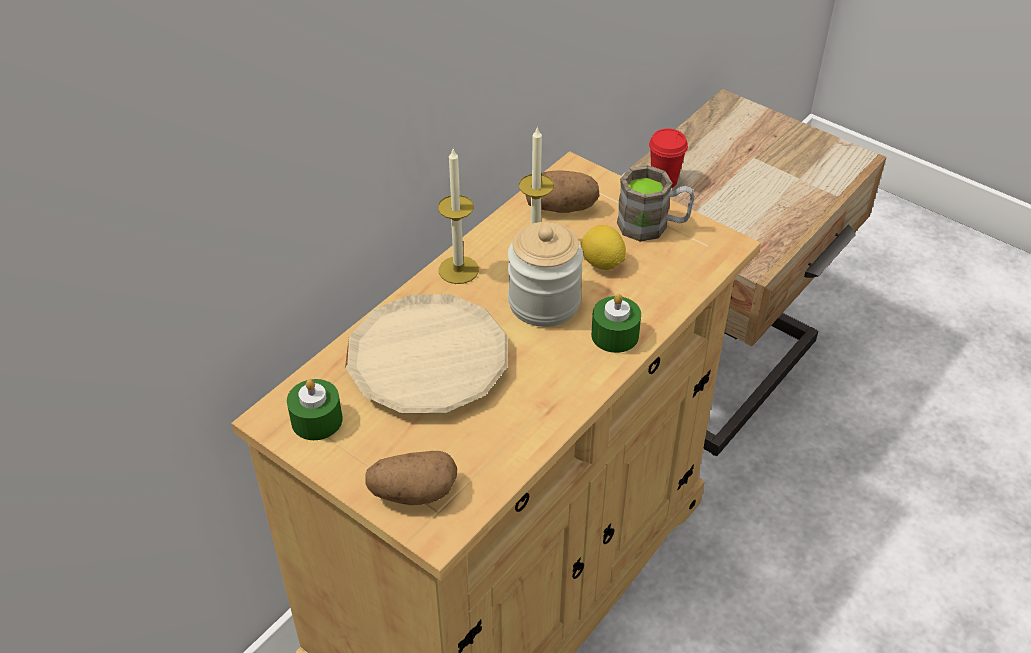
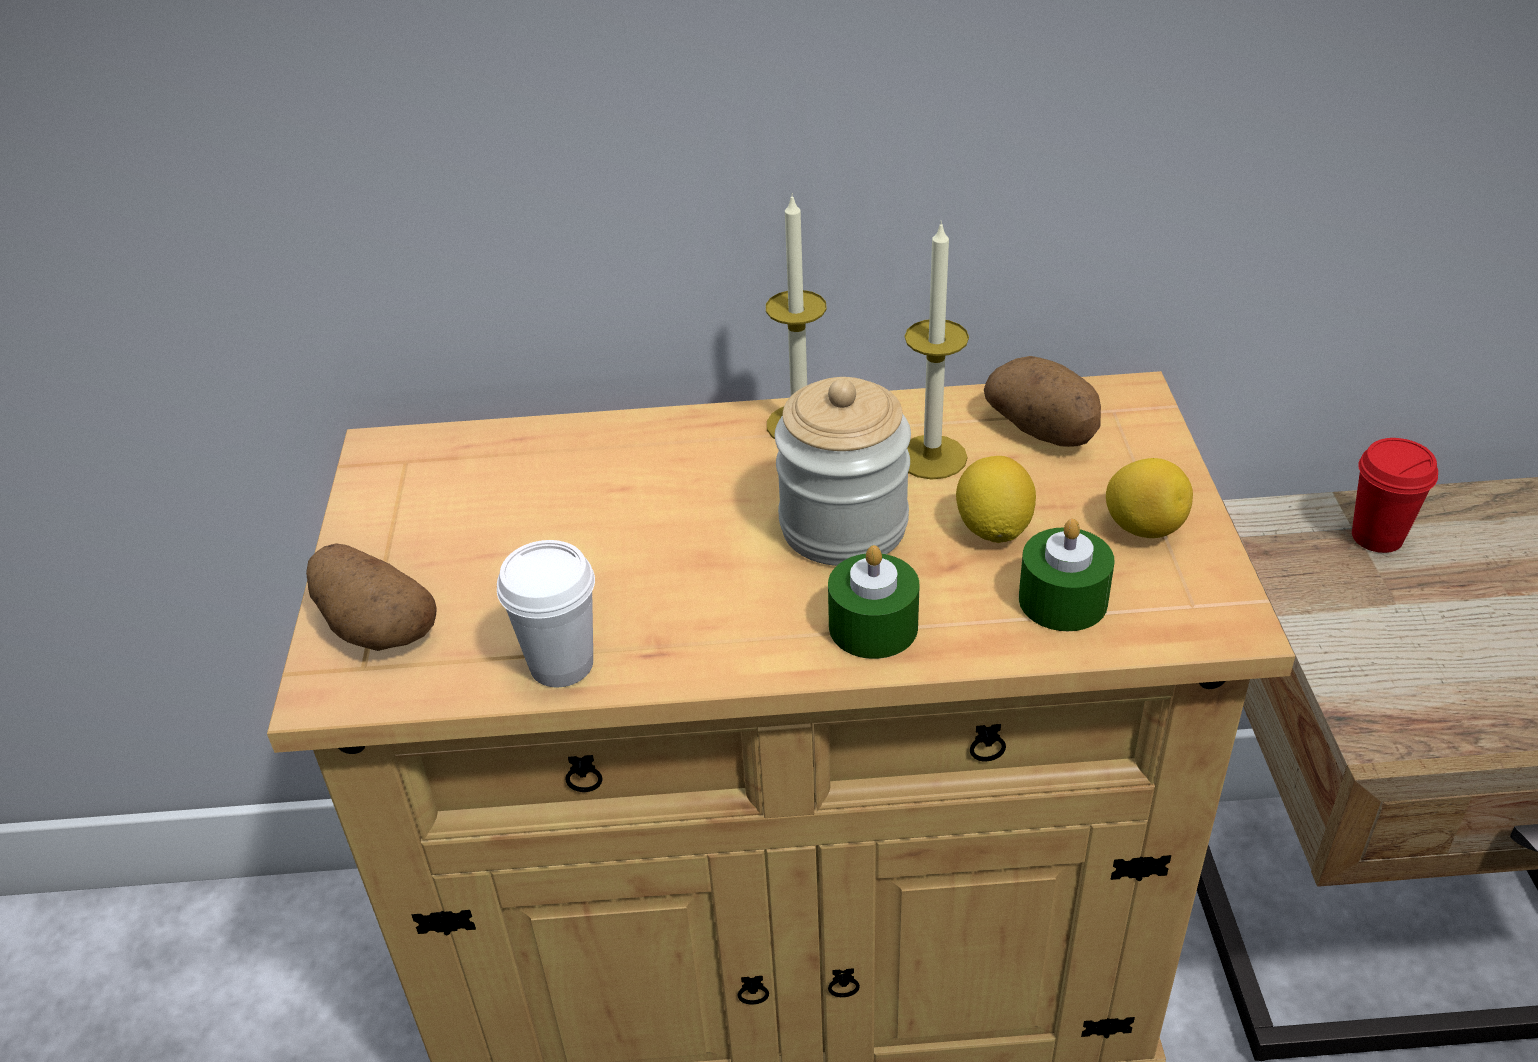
camera: 50 degrees right, 5 degrees down
green candle [287,379,342,440] -> green candle moved to [1019,519,1115,631]
beige plate [345,294,508,414] -> none
brown mug [617,165,695,242] -> lemon [1106,458,1193,538]
none -> white cup [497,540,595,687]

